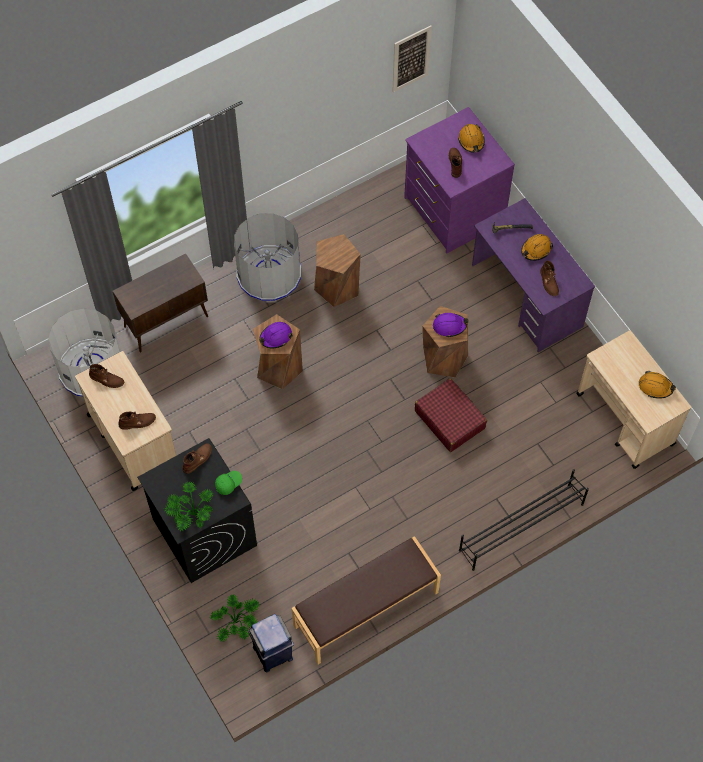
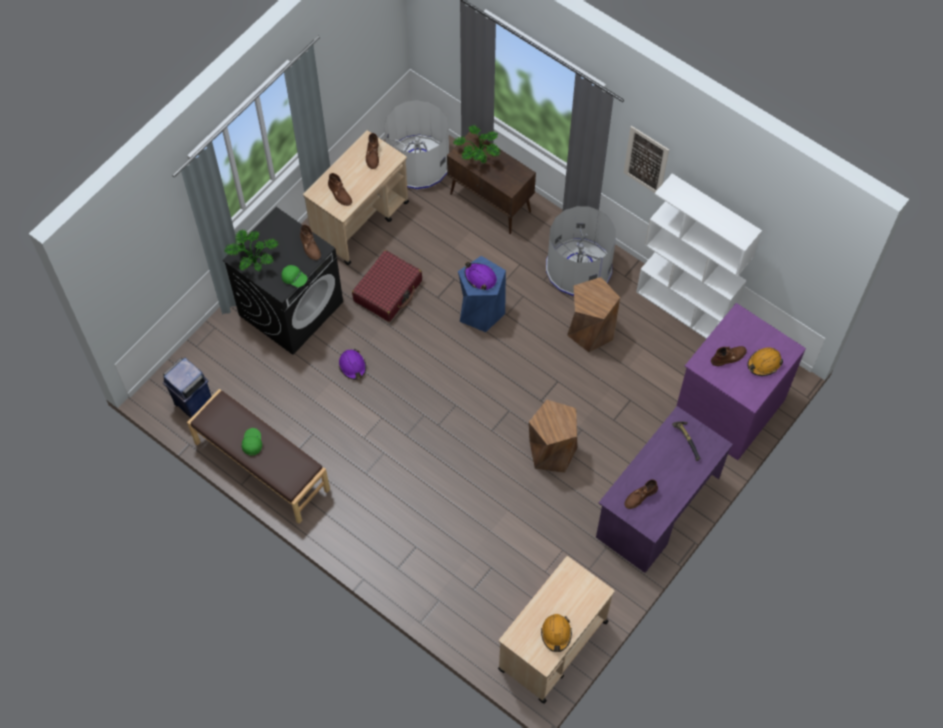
camera: 70 degrees right, 0 degrees up
brown boot [182,443,212,474] -> brown boot turned 45 degrees clockwise [300,224,321,260]
potted plant [210,595,260,642] -> potted plant moved to [453,125,500,164]
brown stool [253,314,303,389] -> blue stool [458,256,506,332]
picture [392,25,432,93] -> picture moved to [624,126,669,193]
red suitcase [415,379,487,452] -> red suitcase moved to [352,250,422,322]
purple hard hat [433,313,469,337] -> purple hard hat moved to [339,349,366,380]
black shoe rack [459,469,589,571] -> none
orange hard hat [521,234,553,261] -> none
none -> green cap [242,428,262,456]
none -> white bookcase [636,174,762,339]

